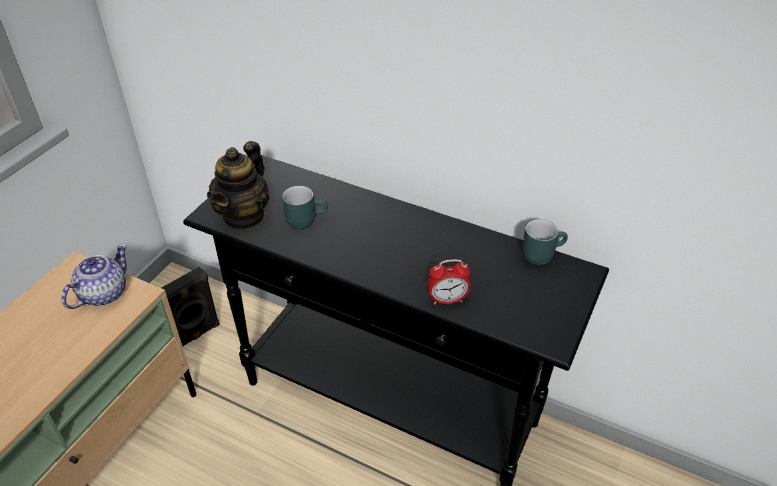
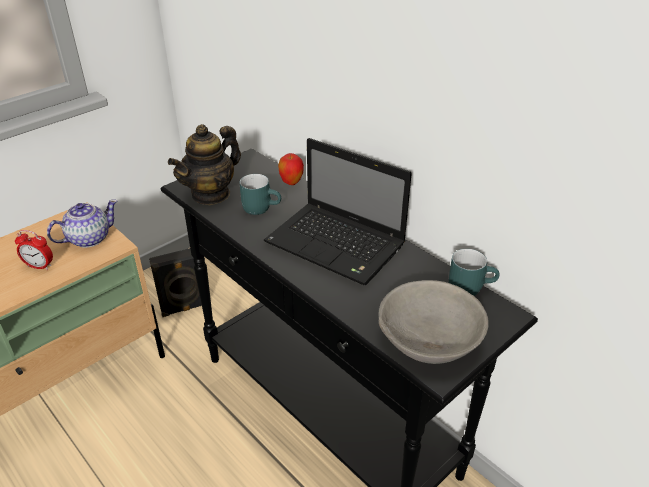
camera: 20 degrees right, 5 degrees down
alarm clock [427,259,471,305] -> alarm clock moved to [15,230,53,270]
none -> laptop [264,138,412,285]
none -> apple [278,153,304,185]
none -> grey bowl [379,280,489,364]

